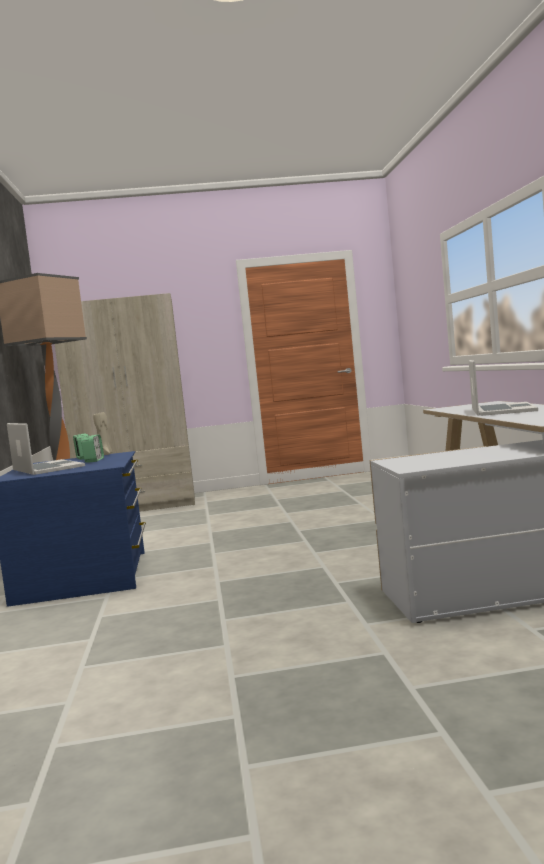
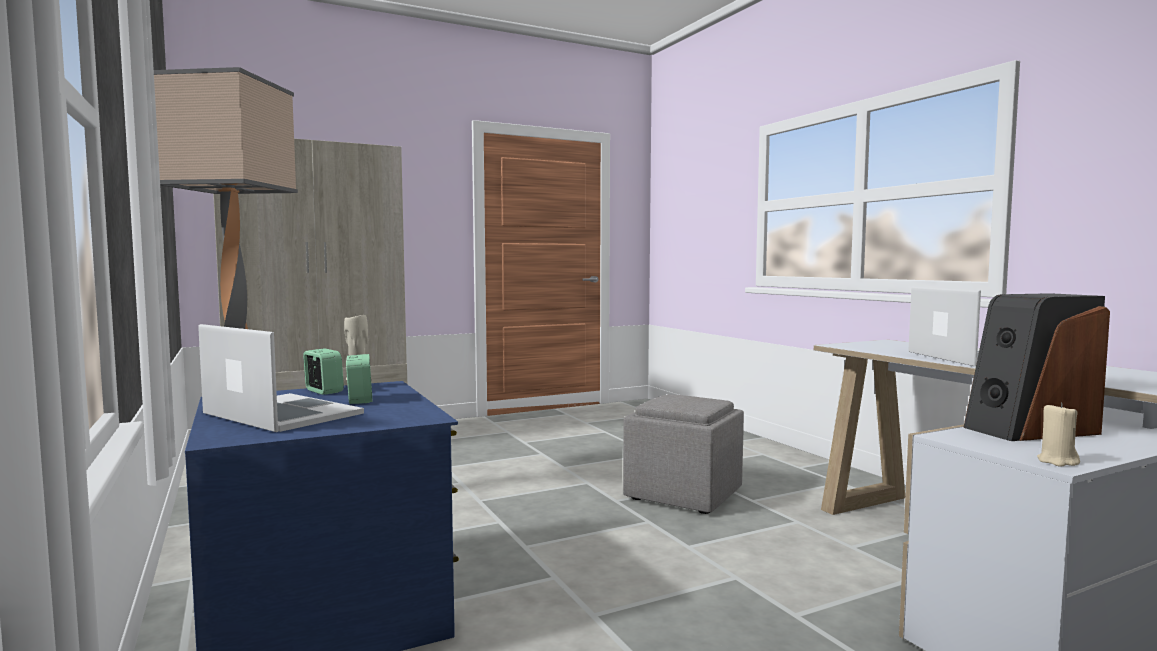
camera: 20 degrees left, 0 degrees up
none -> grey ottoman [623,394,744,514]
none -> speaker [963,293,1110,441]
none -> beige candle [1037,403,1080,466]

